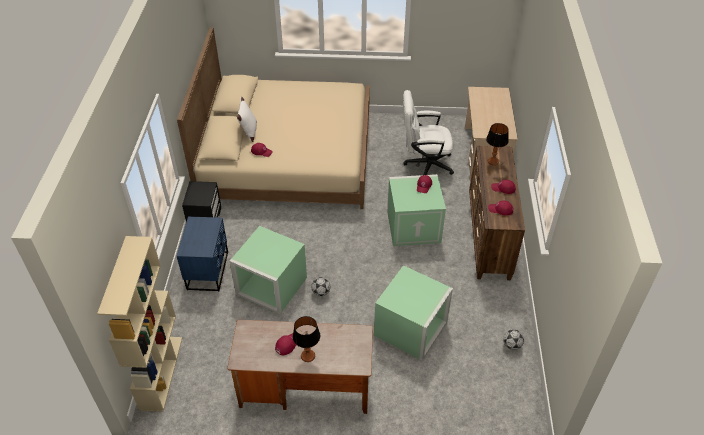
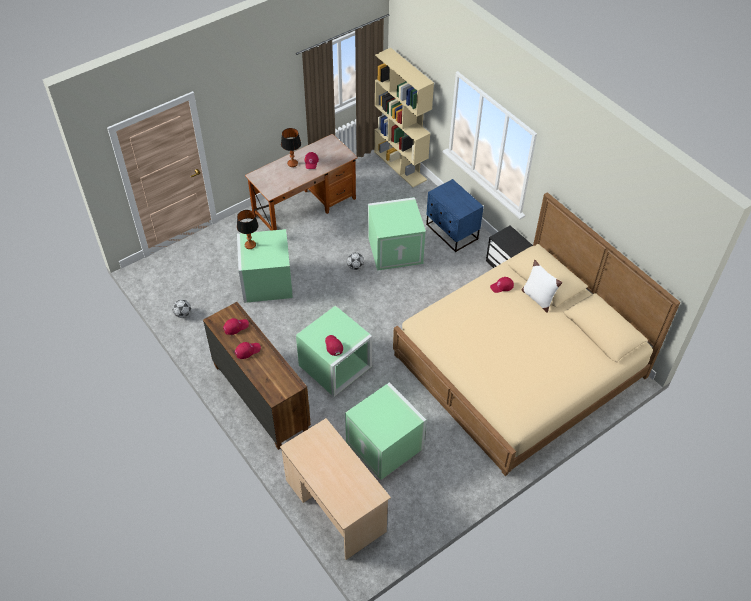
camera: 140 degrees right, 5 degrees up
white office chair [403,90,454,175] -> green storage box [345,383,426,480]
table lamp [486,123,509,165] -> table lamp moved to [237,210,259,249]

